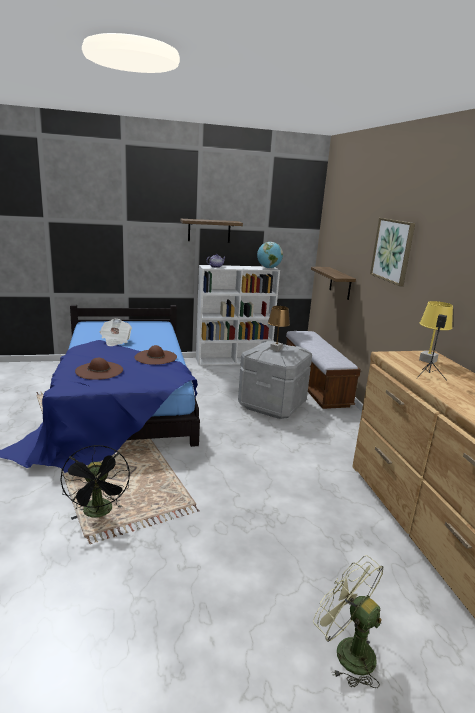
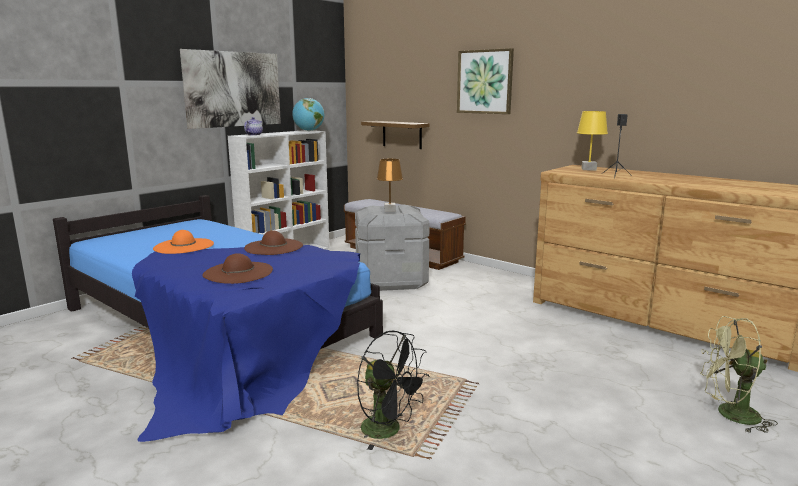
camera: 35 degrees left, 5 degrees down
newspaper [100,319,132,346] -> orange hat [153,230,214,254]
shelf [180,219,243,243] -> picture [180,49,281,129]

